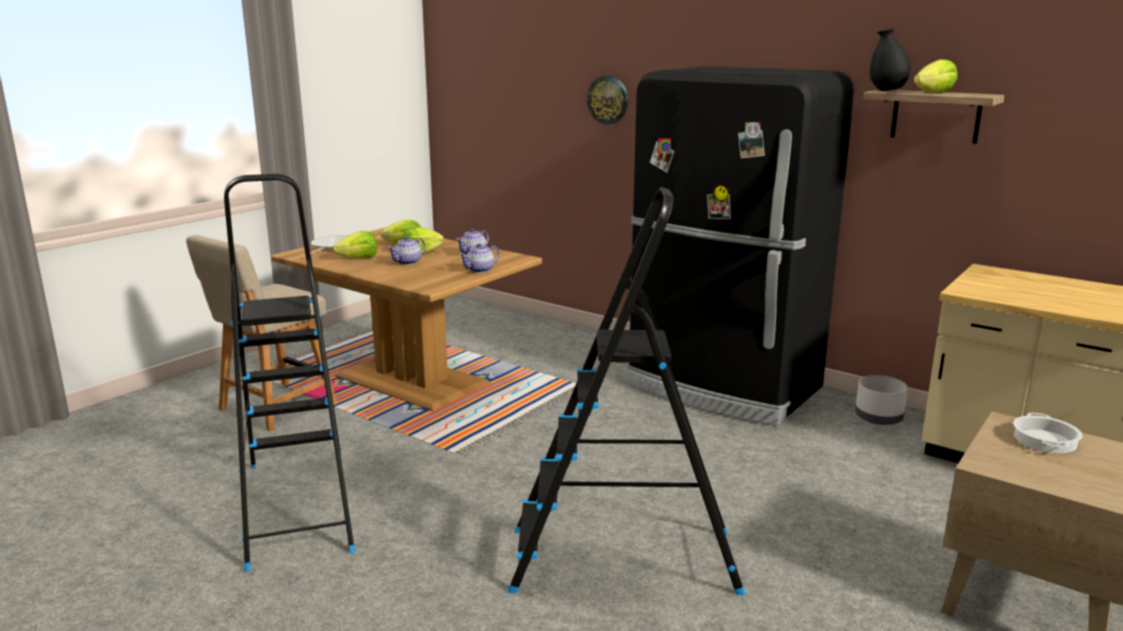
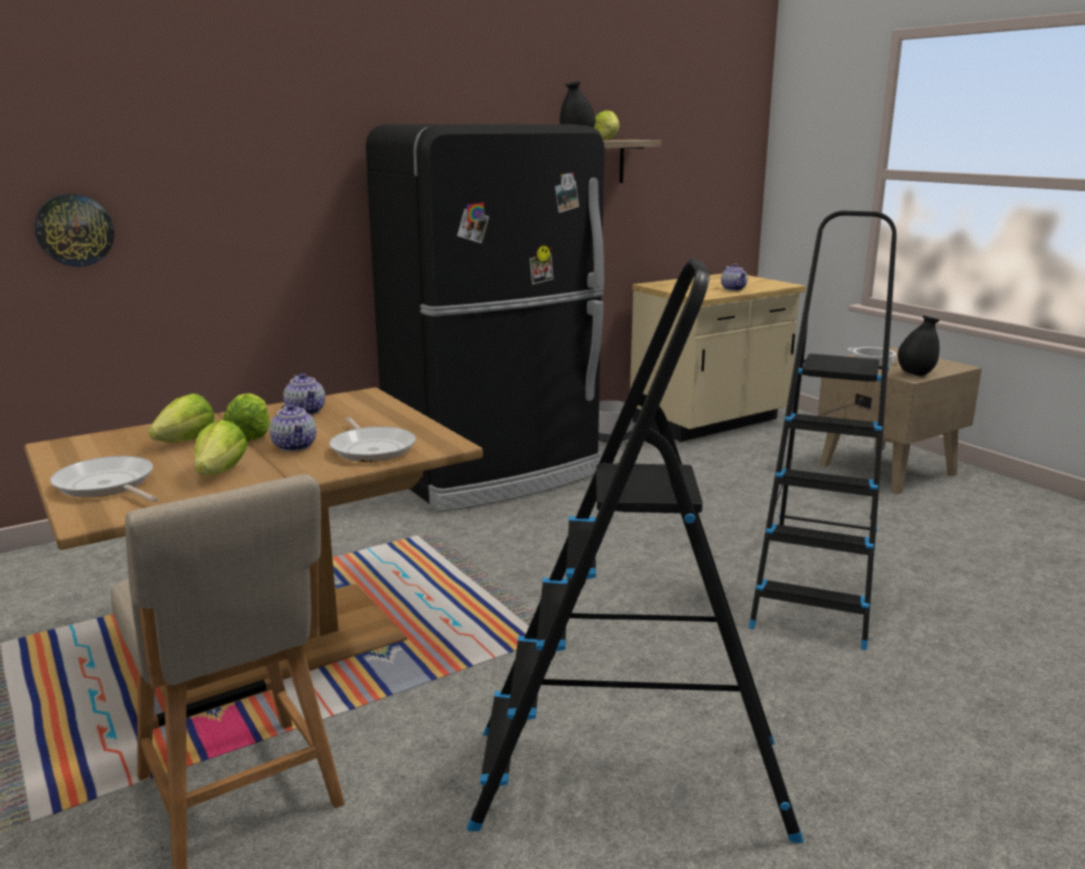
camera: 70 degrees left, 0 degrees up
teapot [459,243,500,273] -> teapot moved to [721,264,747,291]
wall clock [587,76,628,124] -> wall clock moved to [34,194,114,267]
none -> frying pan [329,417,416,462]
none -> black vase [898,315,940,376]

